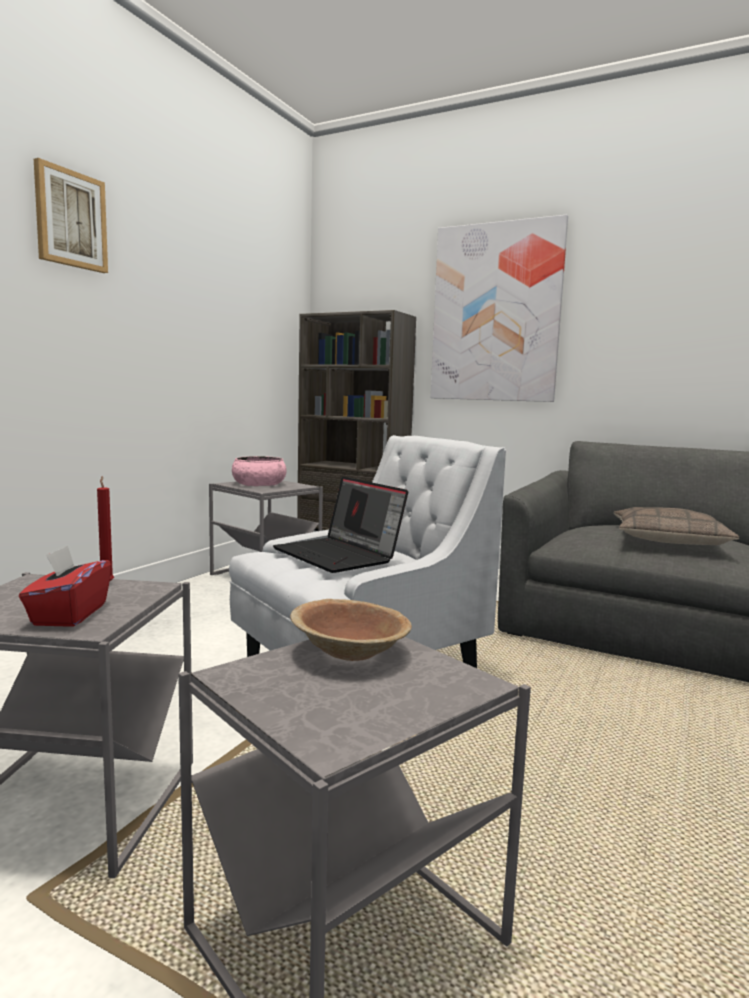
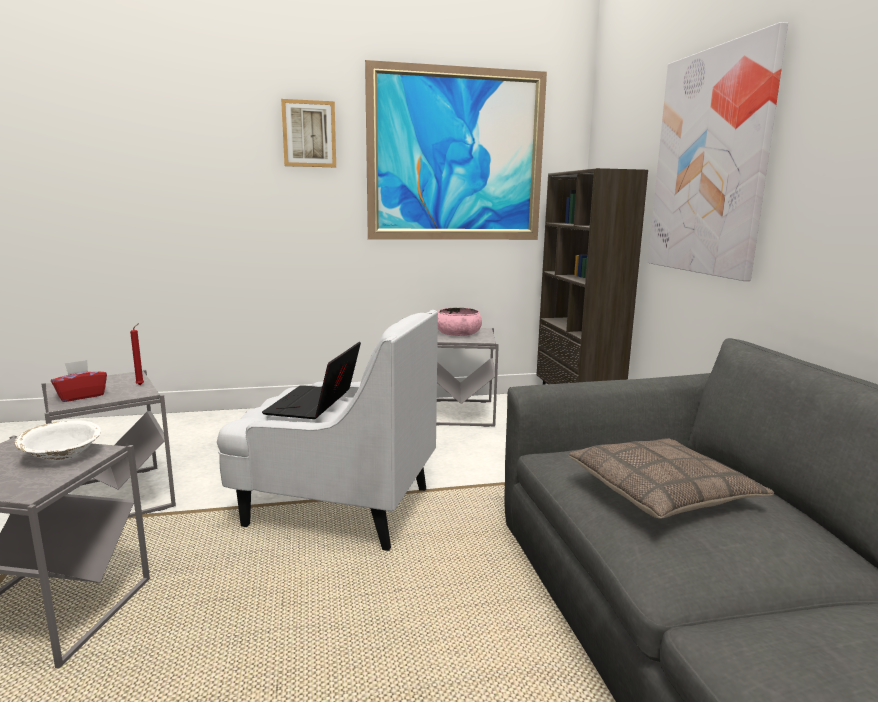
camera: 50 degrees right, 5 degrees up
brown bowl [290,599,412,661] -> white bowl [15,420,101,461]
none -> picture [365,60,547,240]

